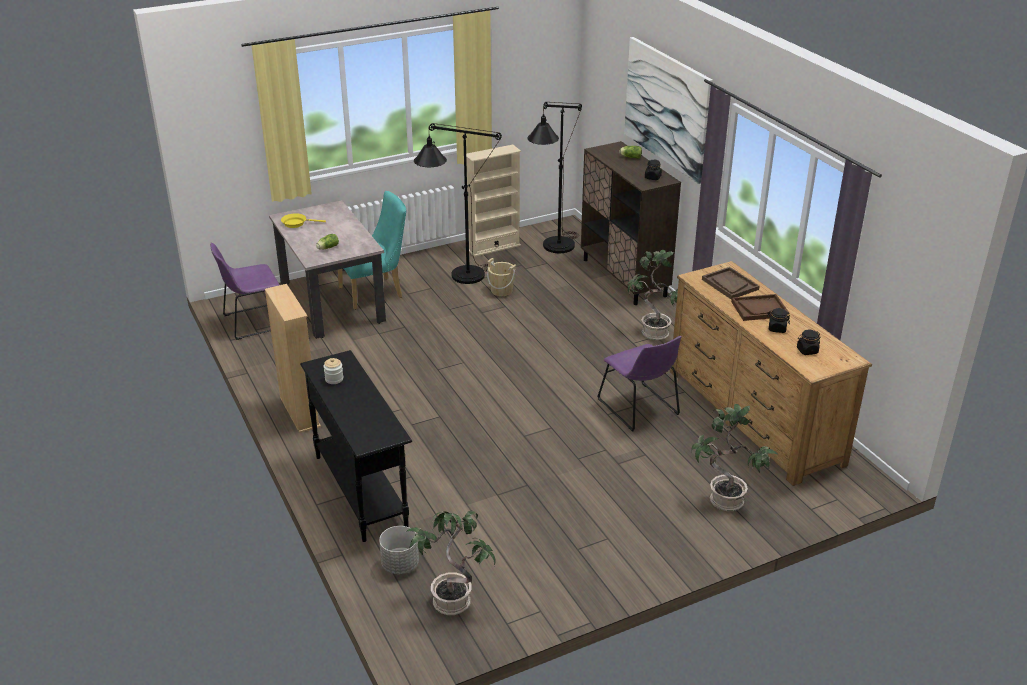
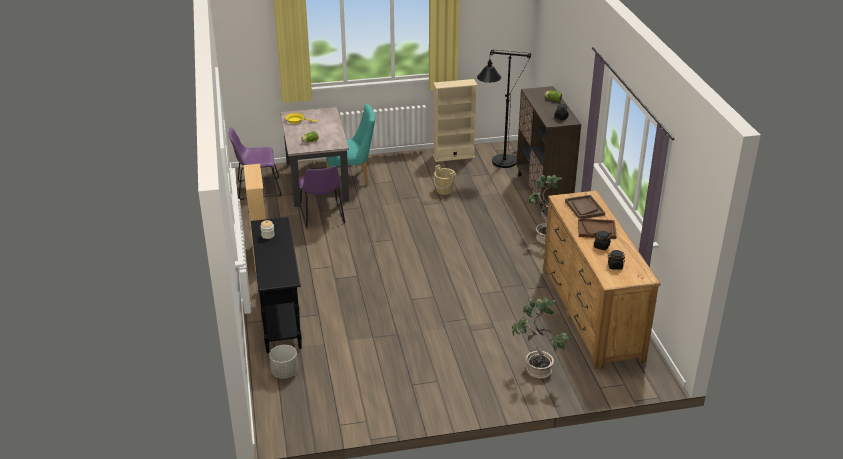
camera: 15 degrees right, 0 degrees up
potted plant [406,511,495,615] -> none
black floor lamp [414,123,502,284] -> none
purple chair [597,336,682,432] -> purple chair moved to [298,166,345,229]
picture [624,37,713,184] -> none

